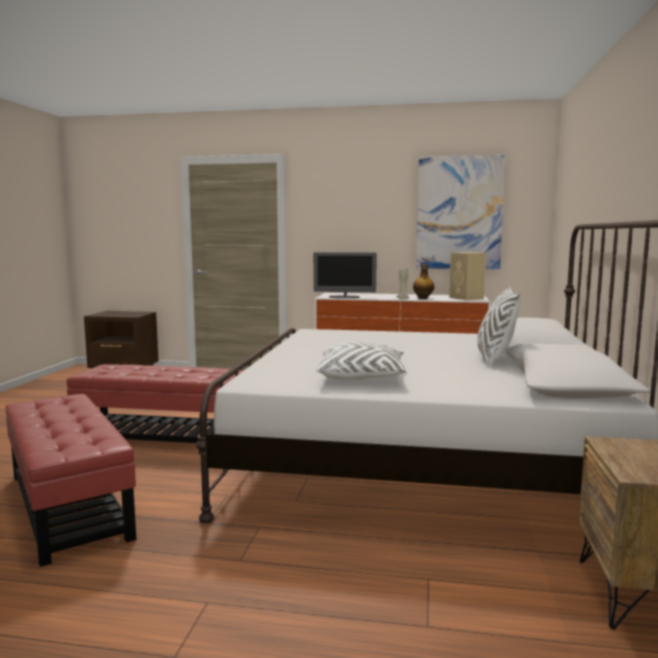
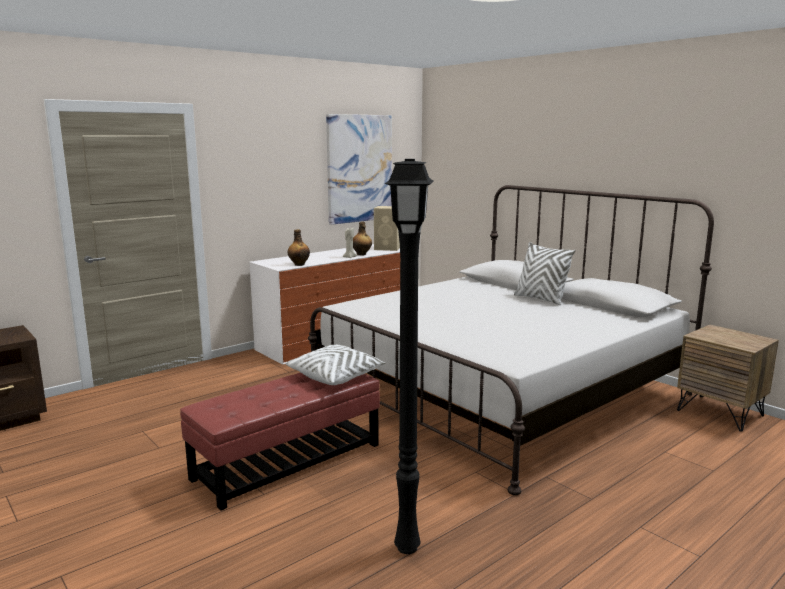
camera: 50 degrees left, 5 degrees up
red ottoman [6,394,136,567] -> black floor lamp [385,159,433,554]
monitor [314,252,377,298] -> bottle [288,229,310,266]
white pillow [317,342,406,380] -> white pillow moved to [286,345,386,385]

